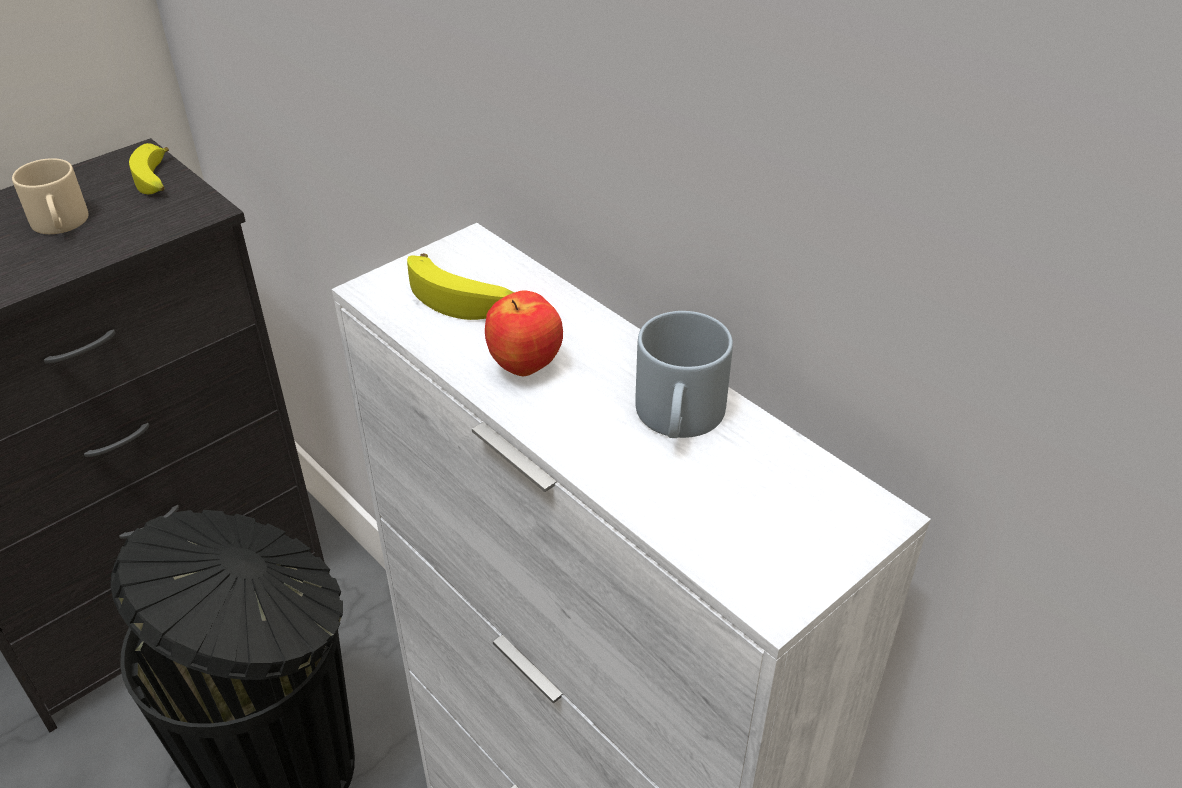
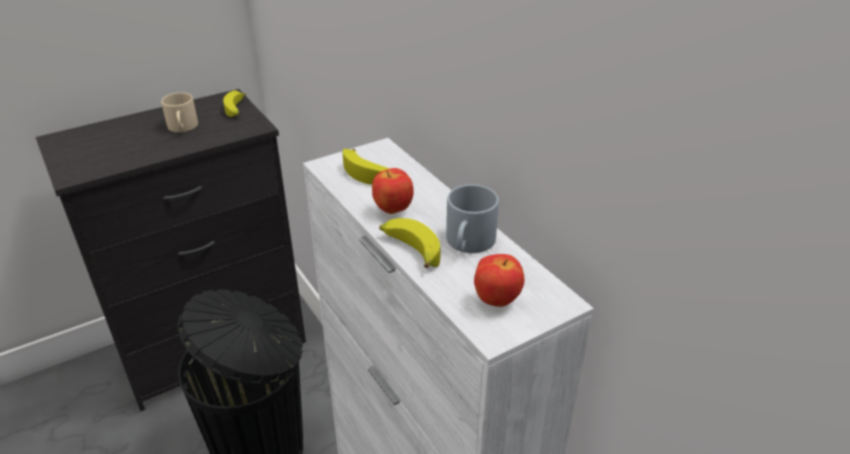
camera: 10 degrees right, 5 degrees down
none -> banana [379,218,441,268]
none -> apple [474,254,525,307]

